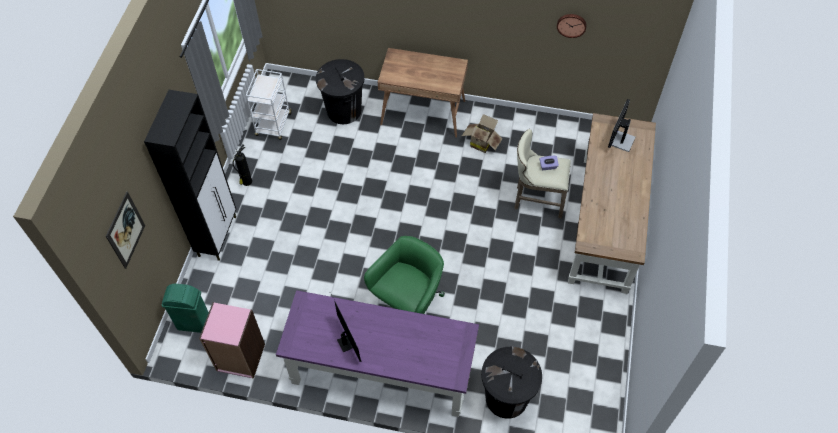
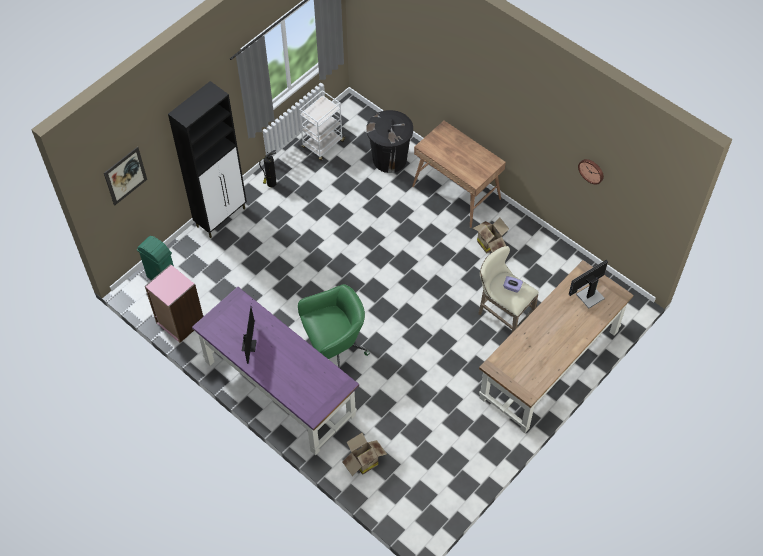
camera: 30 degrees right, 0 degrees up
black trash can [481,347,542,419] -> cardboard box [342,433,387,476]

